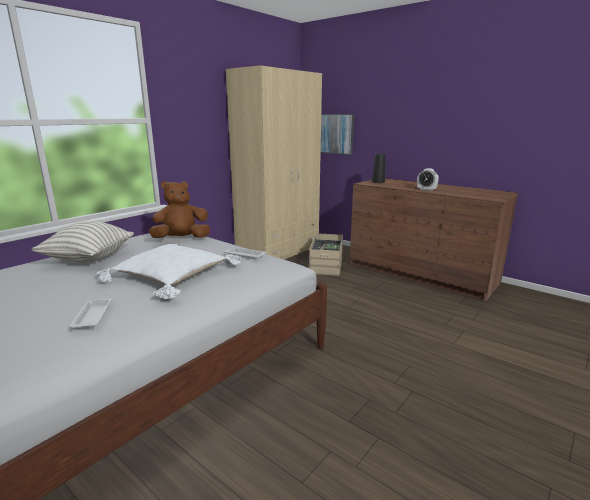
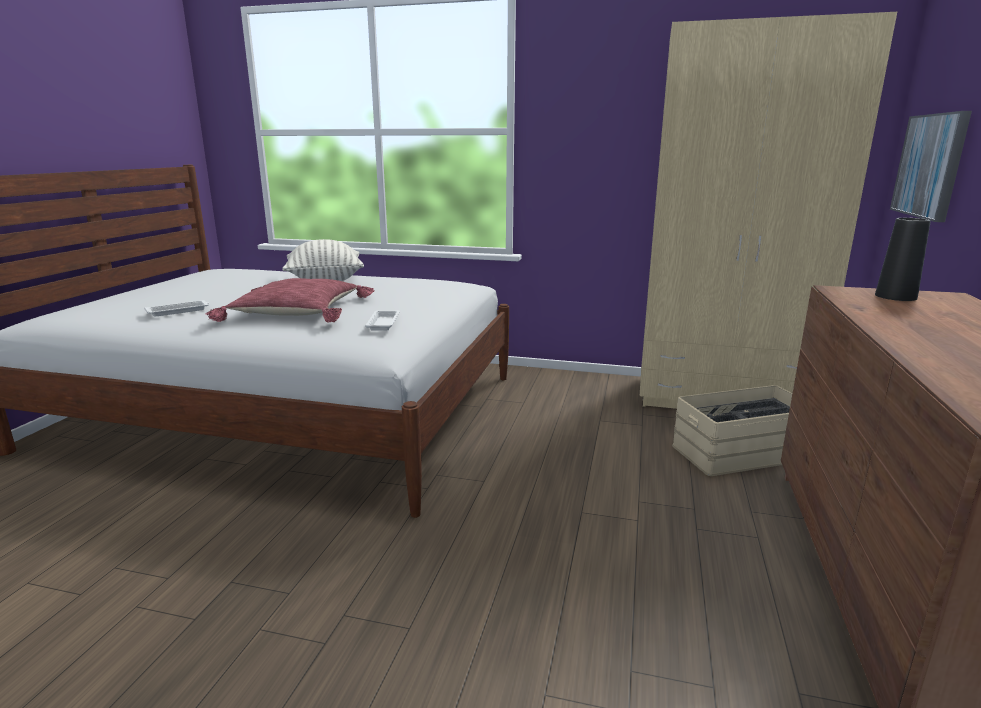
camera: 65 degrees right, 0 degrees up
white pillow [97,244,241,300] -> red pillow [206,278,375,323]
brown plush toy [149,181,210,238] -> none
alarm clock [417,168,439,191] -> none

